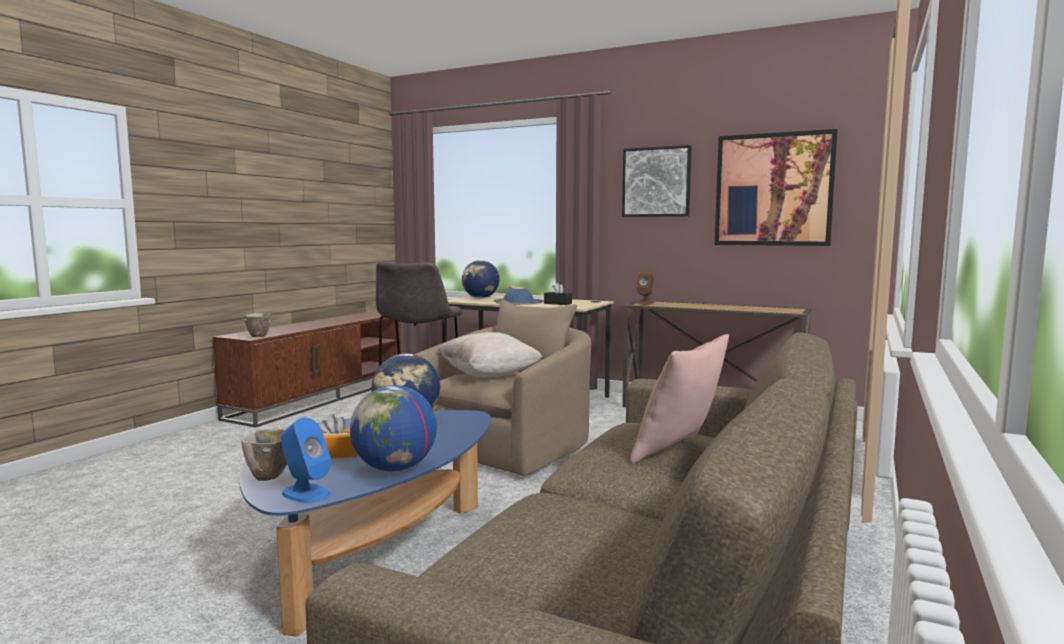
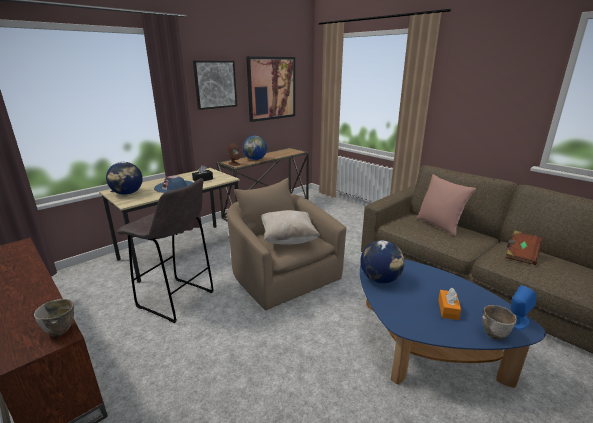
camera: 70 degrees left, 15 degrees up
globe [350,385,437,472] -> globe moved to [243,136,267,160]
none -> brown book [506,231,543,265]

